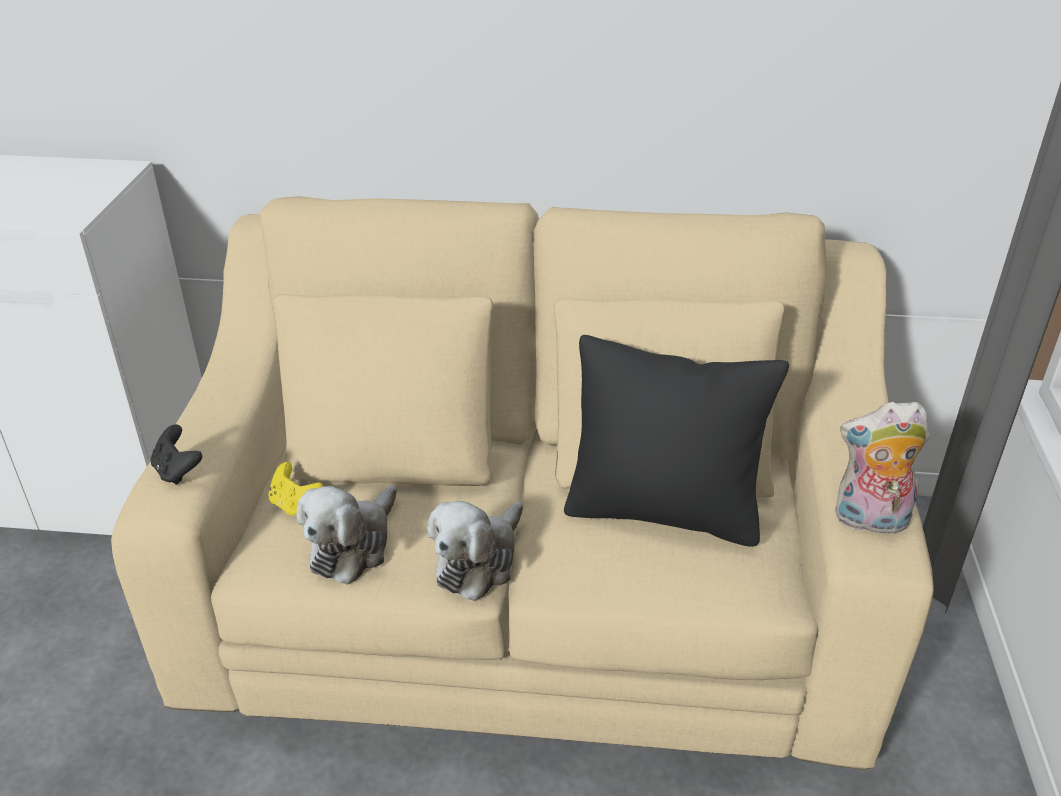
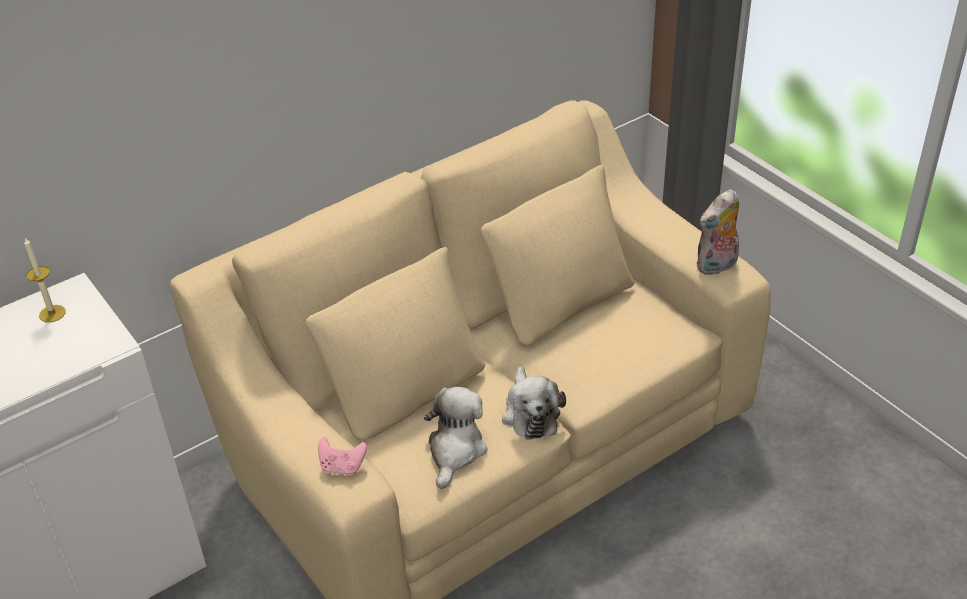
camera: 40 degrees left, 5 degrees up
black game controller [151,424,203,485] -> pink game controller [318,437,367,475]
yellow game controller [268,462,324,516] -> none
plush toy [296,485,397,585] -> plush toy turned 150 degrees counterclockwise [424,387,487,489]
black pillow [564,335,789,547] -> none
none -> candle [24,238,66,323]

